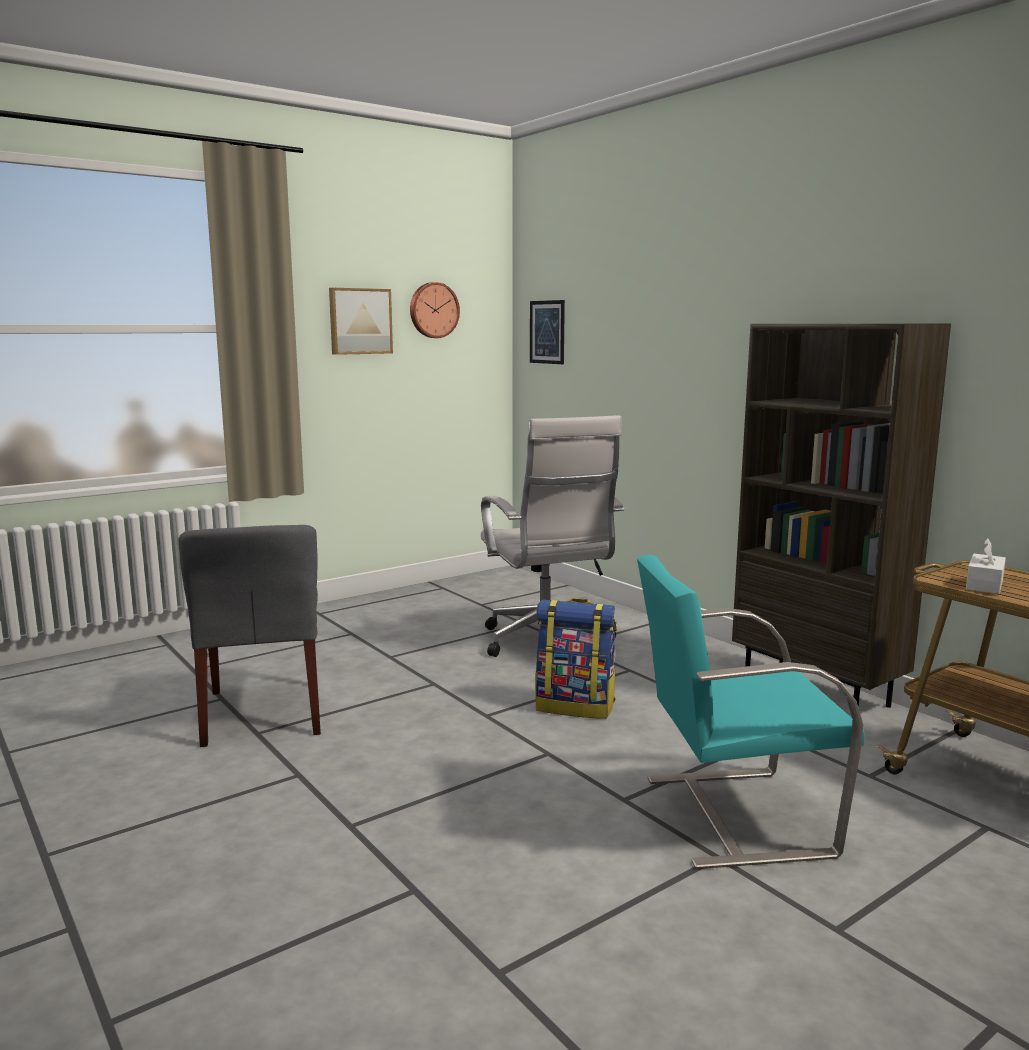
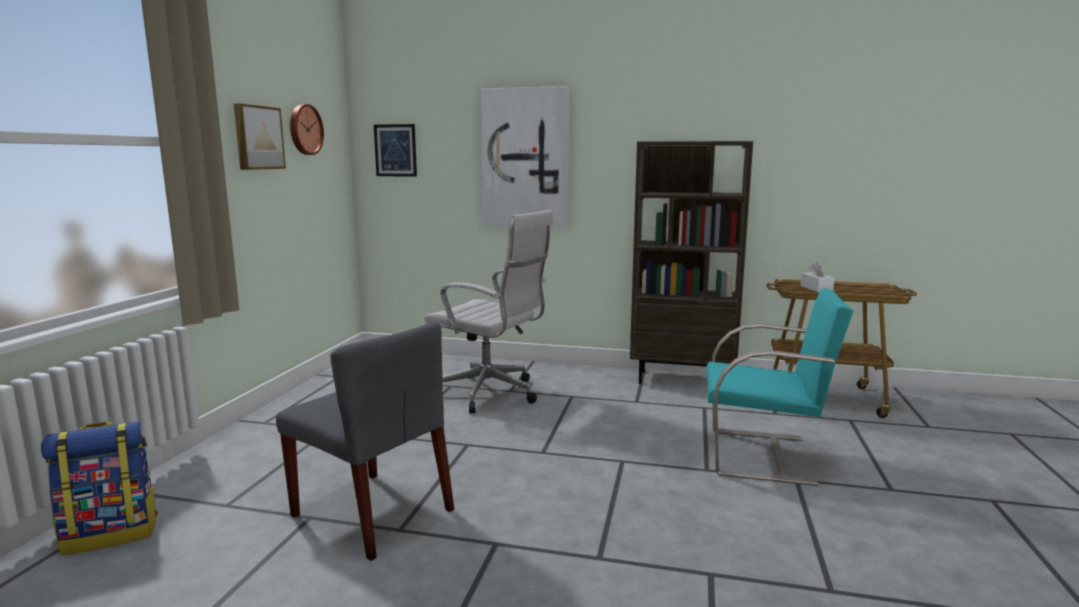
camera: 40 degrees left, 0 degrees up
backpack [535,598,617,719] -> backpack moved to [41,421,158,555]
turquoise chair [637,554,864,869] -> turquoise chair turned 120 degrees counterclockwise [706,288,853,486]
none -> picture [481,86,570,227]

